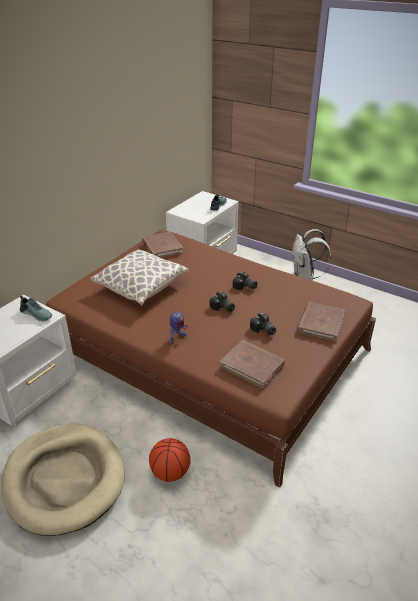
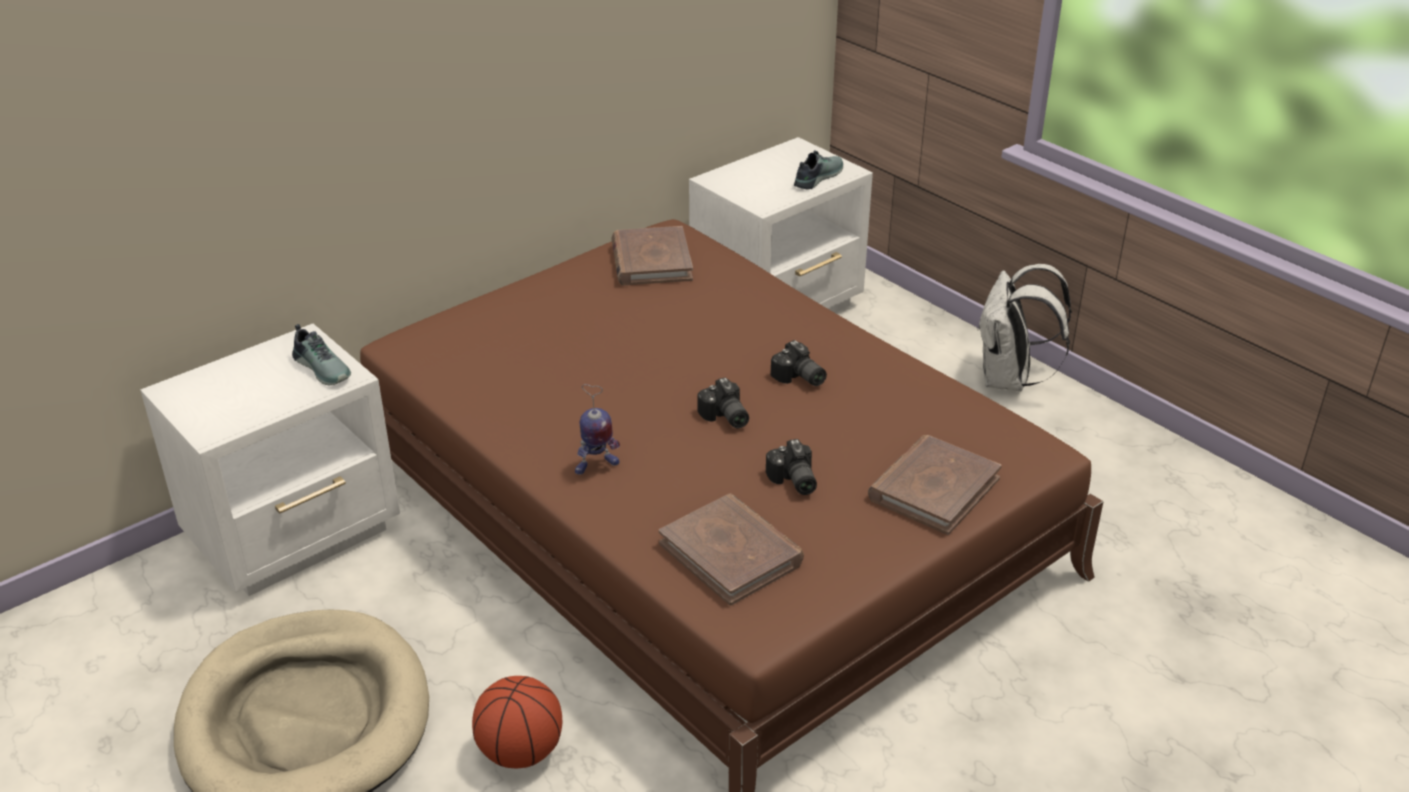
camera: 15 degrees right, 0 degrees up
pillow [91,249,189,305] -> none

